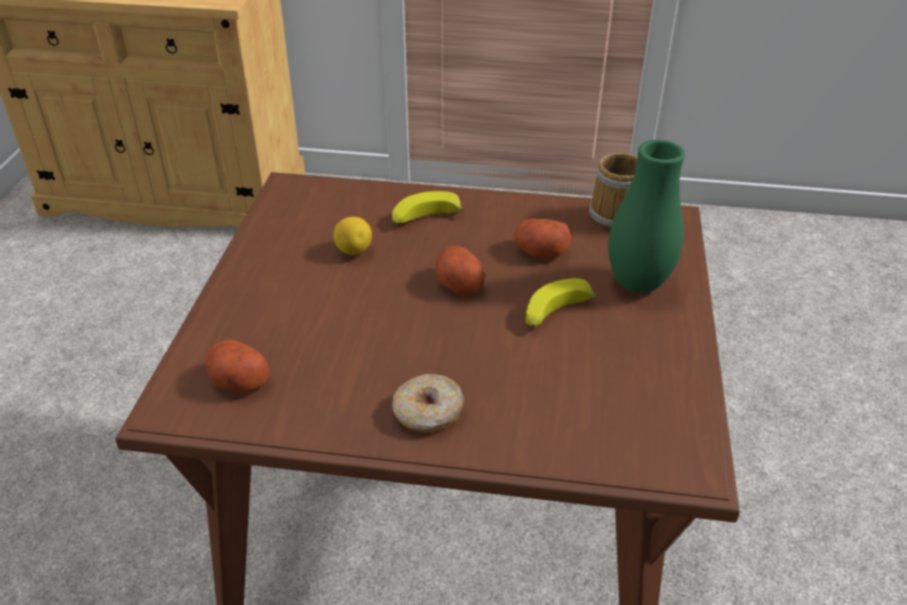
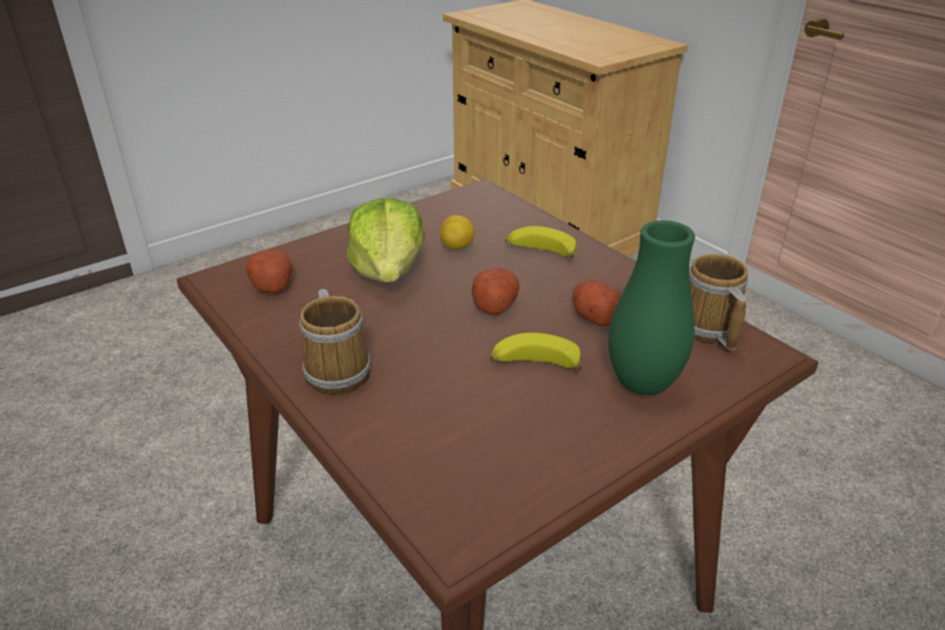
camera: 45 degrees right, 5 degrees down
donut [392,374,464,433] -> mug [299,289,371,395]
none -> lettuce [347,198,425,282]

